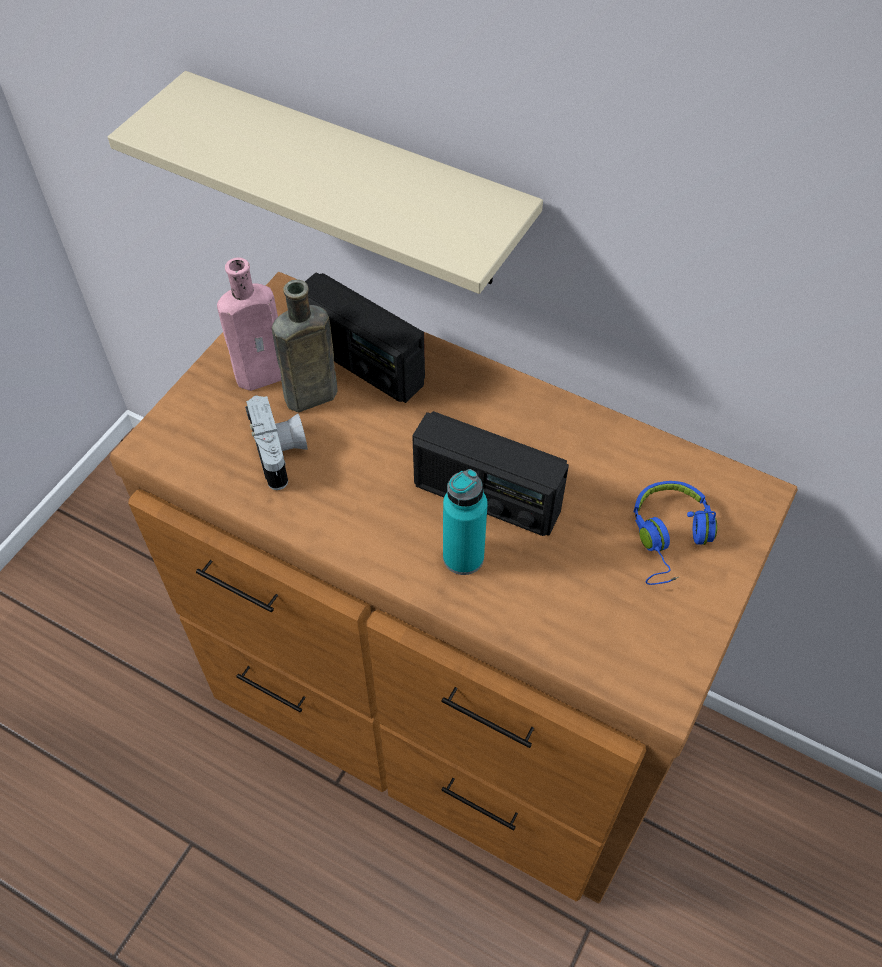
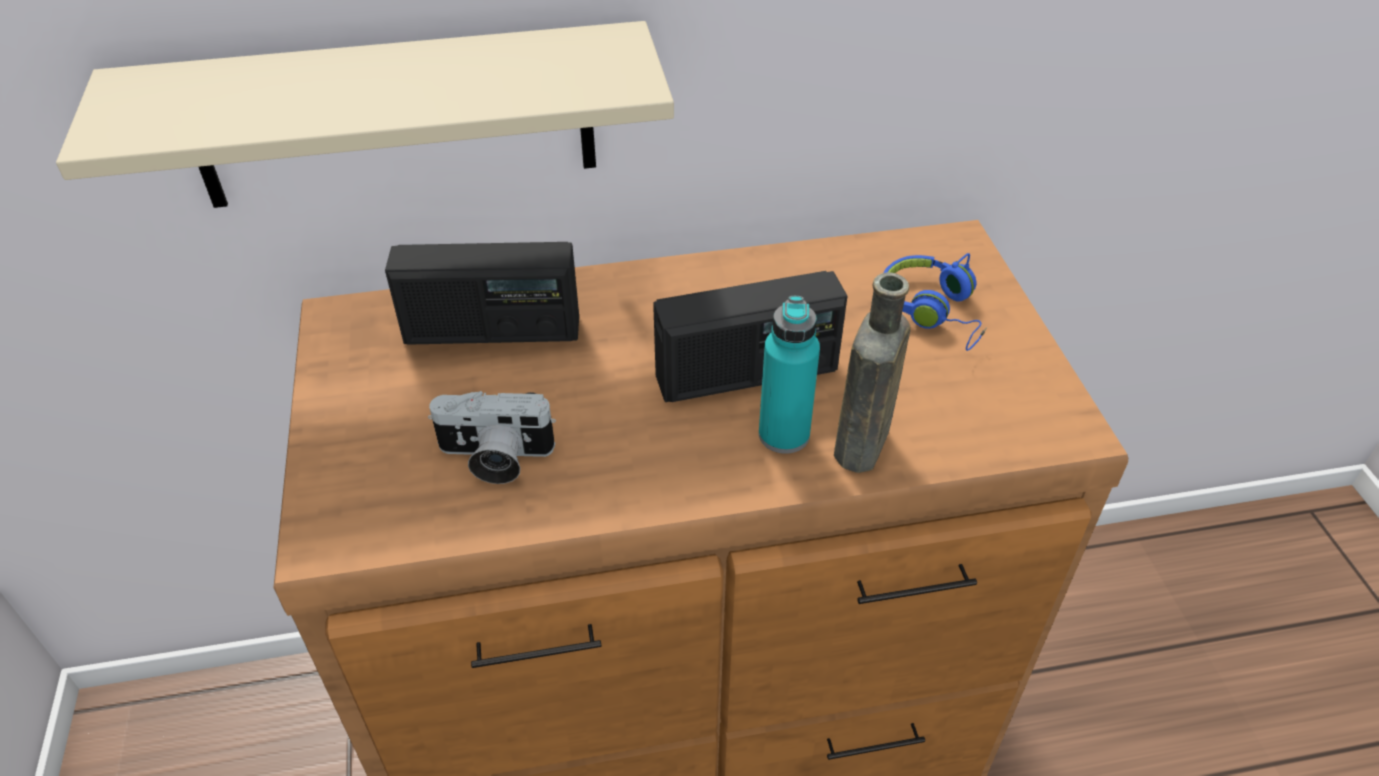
camera: 40 degrees left, 10 degrees down
pink bottle [217,258,281,391] -> none
camera [245,395,308,490] -> camera turned 150 degrees clockwise [428,391,556,484]
brown bottle [272,280,338,412] -> brown bottle moved to [834,272,910,473]

